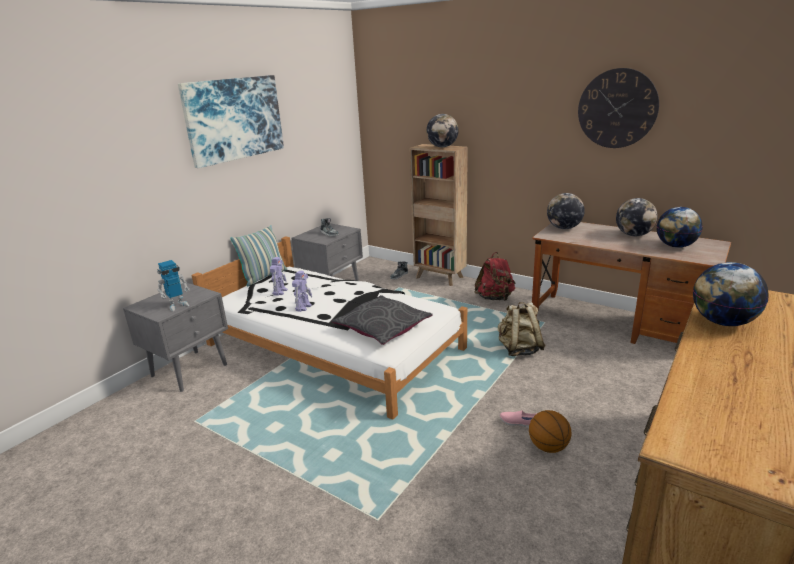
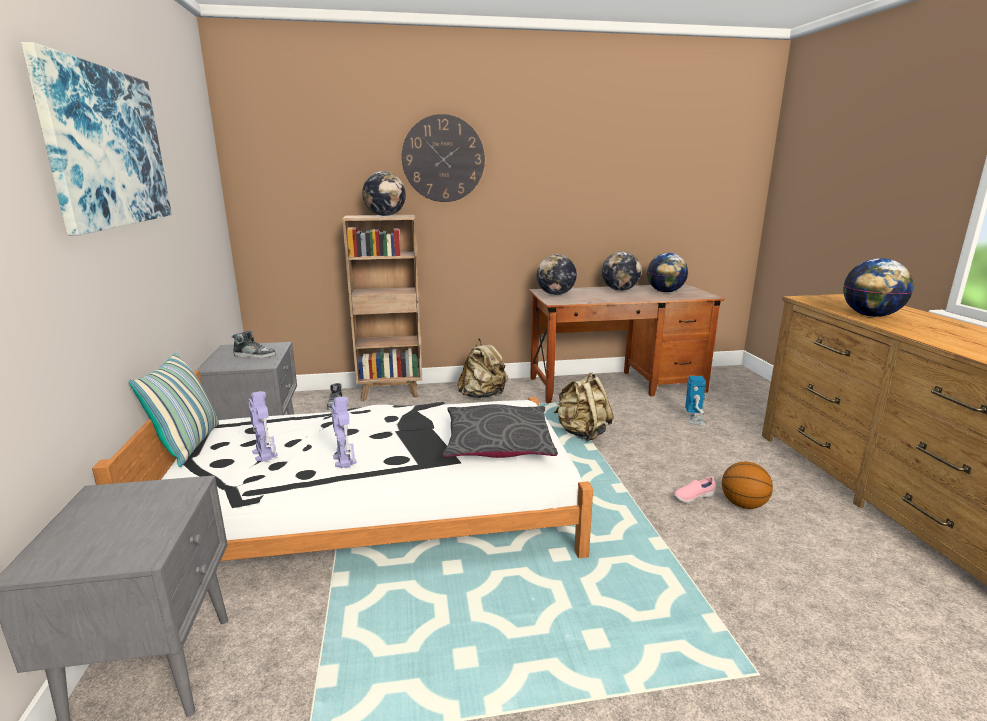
camera: 45 degrees left, 5 degrees down
toy robot [157,260,190,311] -> toy robot moved to [685,376,706,426]
red backpack [474,252,515,301] -> beige backpack [457,338,508,398]
wall clock [578,68,659,148] -> wall clock moved to [402,114,485,202]

